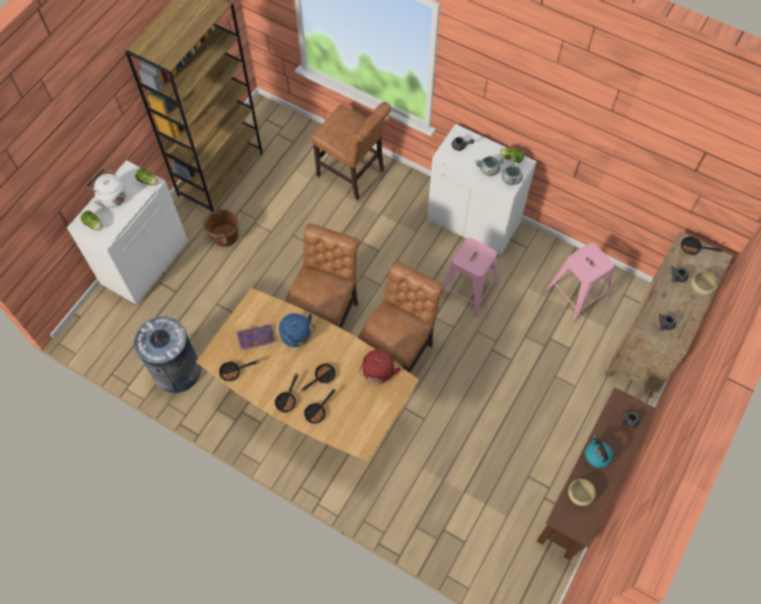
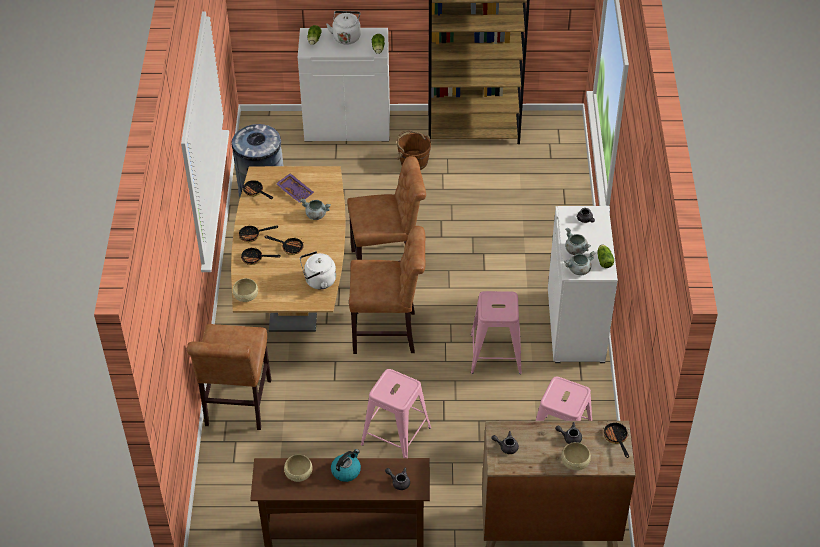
camera: 60 degrees right, 15 degrees down
blue kettle [279,313,315,347] -> grey cooking pot [300,199,331,220]
brown chair [311,102,391,200] -> brown chair moved to [187,324,271,430]
red kettle [359,349,400,384] -> white kettle [300,251,336,289]
none -> beige bowl [233,278,258,302]
none -> pink stool [361,369,431,458]

